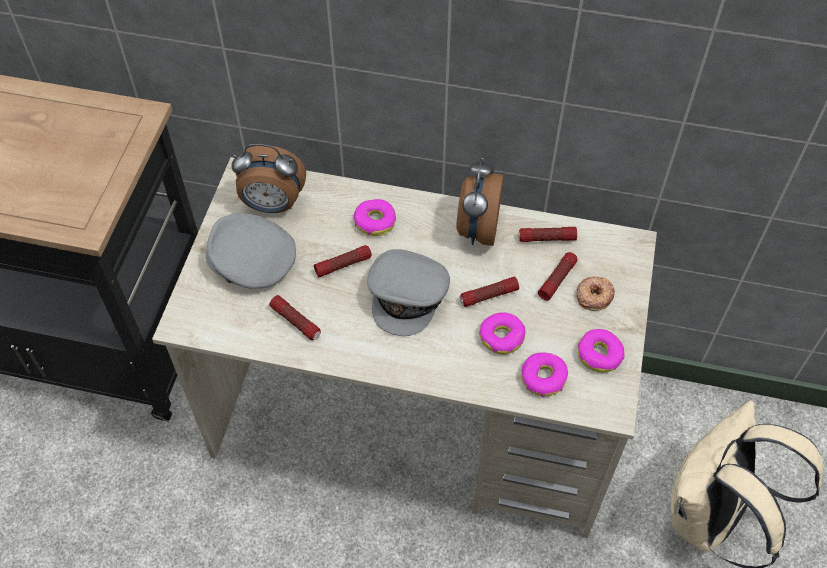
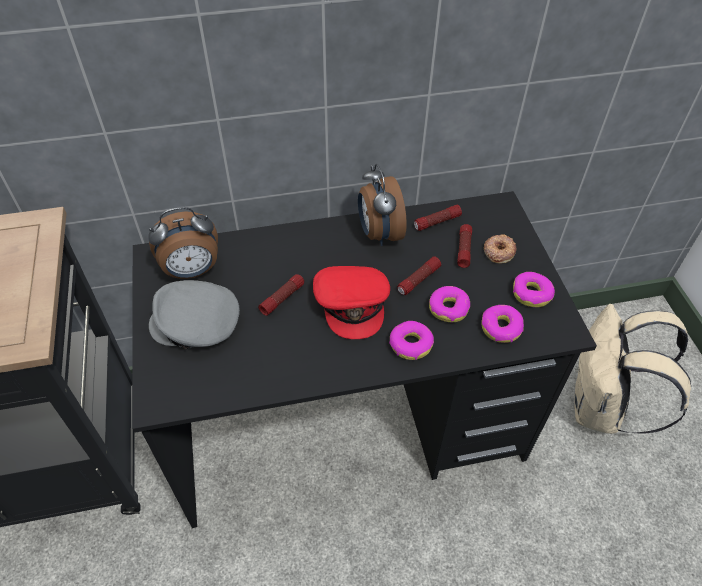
camera: 25 degrees left, 5 degrees down
beige desk [152,157,657,538] -> black desk [132,191,597,528]
flashlight [269,295,321,340] -> none
donut [354,199,396,236] -> donut moved to [389,321,434,360]
grey cap [367,249,450,336] -> red cap [313,266,390,339]

